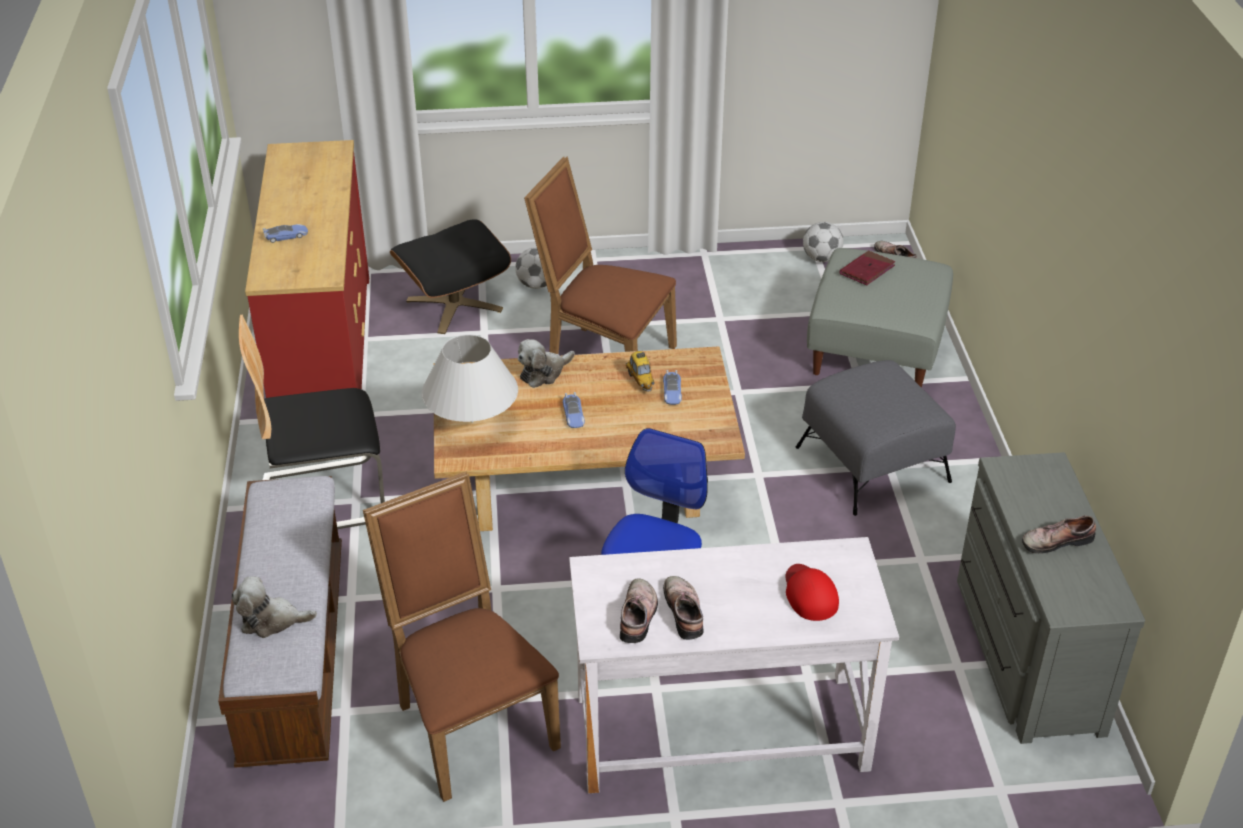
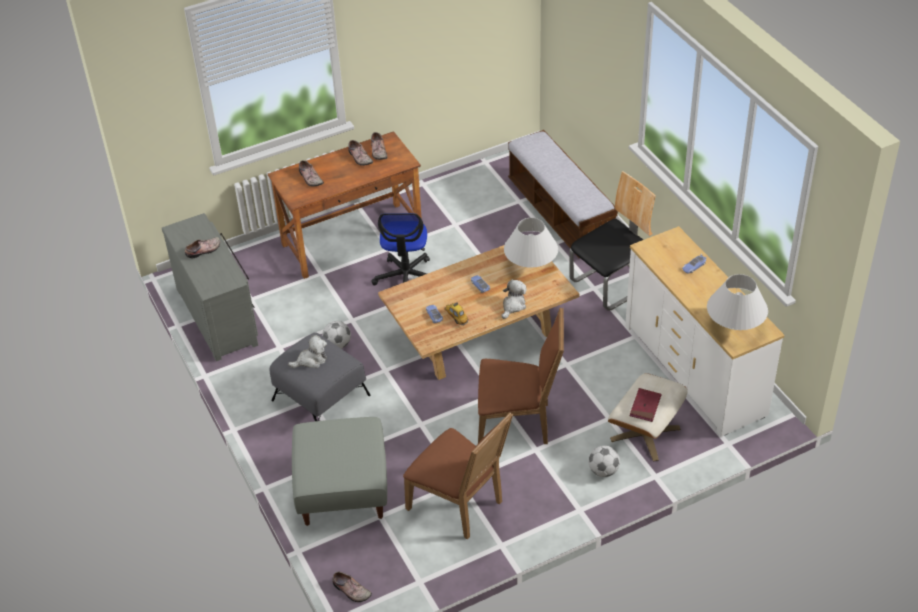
camera: 160 degrees right, 5 degrees up
plush toy [232,576,317,638] -> plush toy moved to [288,335,327,369]
red dresser [245,140,369,398] -> white dresser [625,226,784,437]
brown chair [363,472,561,802] -> brown chair moved to [403,412,513,539]
black ottoman [390,219,511,334] -> beige ottoman [608,373,687,462]
white desk [569,537,899,793] -> brown desk [268,131,422,279]
red cap [785,564,839,621] -> shoe [299,160,324,187]
football [803,222,843,262] -> football moved to [322,321,351,349]
red book [840,251,895,285] -> red book moved to [630,388,662,422]
none -> white table lamp [707,274,768,330]

